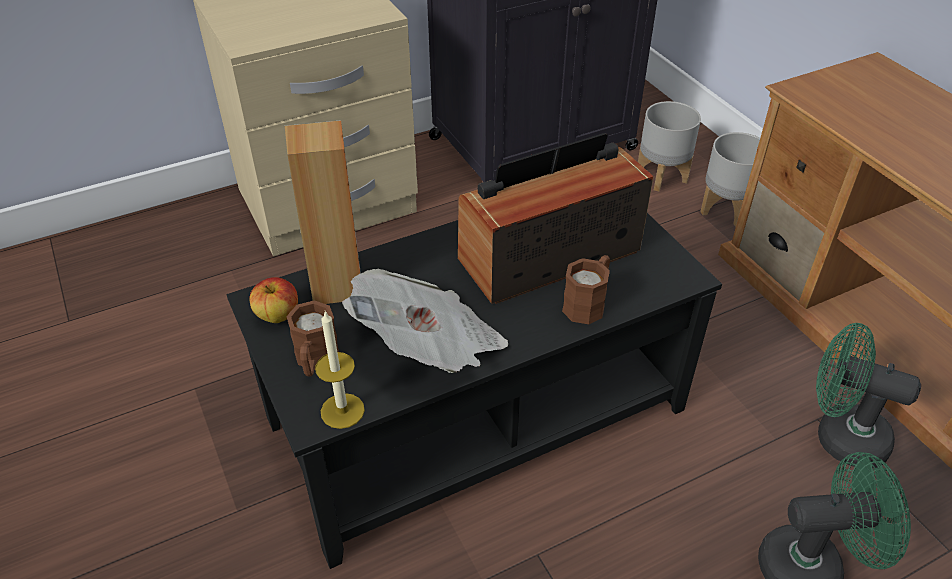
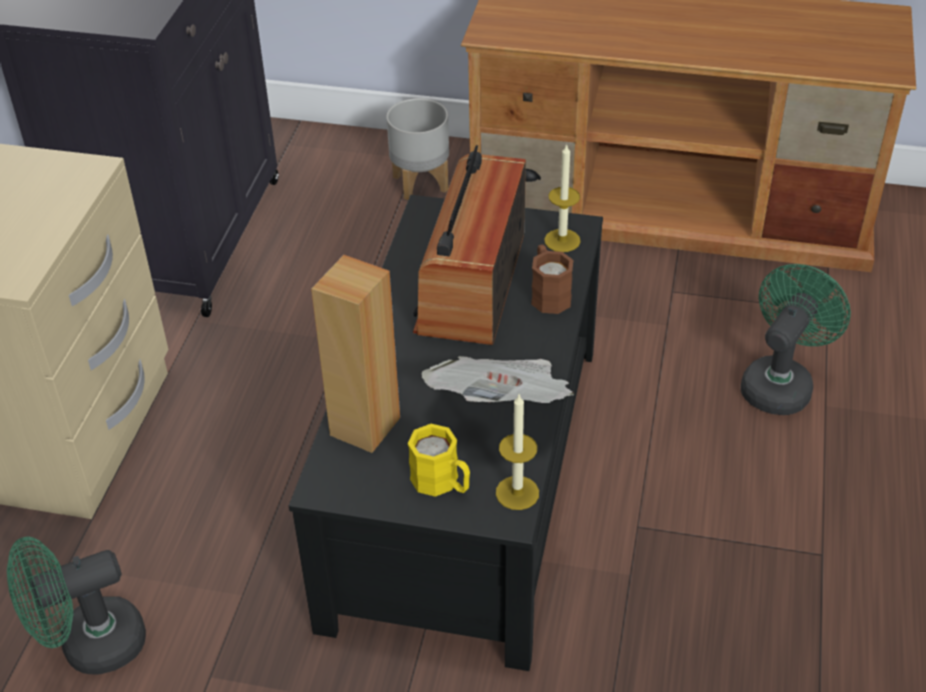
camera: 50 degrees left, 0 degrees up
apple [250,277,298,323] -> none
brown mug [286,300,339,377] -> yellow mug [408,424,470,497]
grey planter [638,101,701,192] -> none
green fan [816,323,921,468] -> green fan moved to [7,536,146,675]
none -> candle [544,143,581,252]

